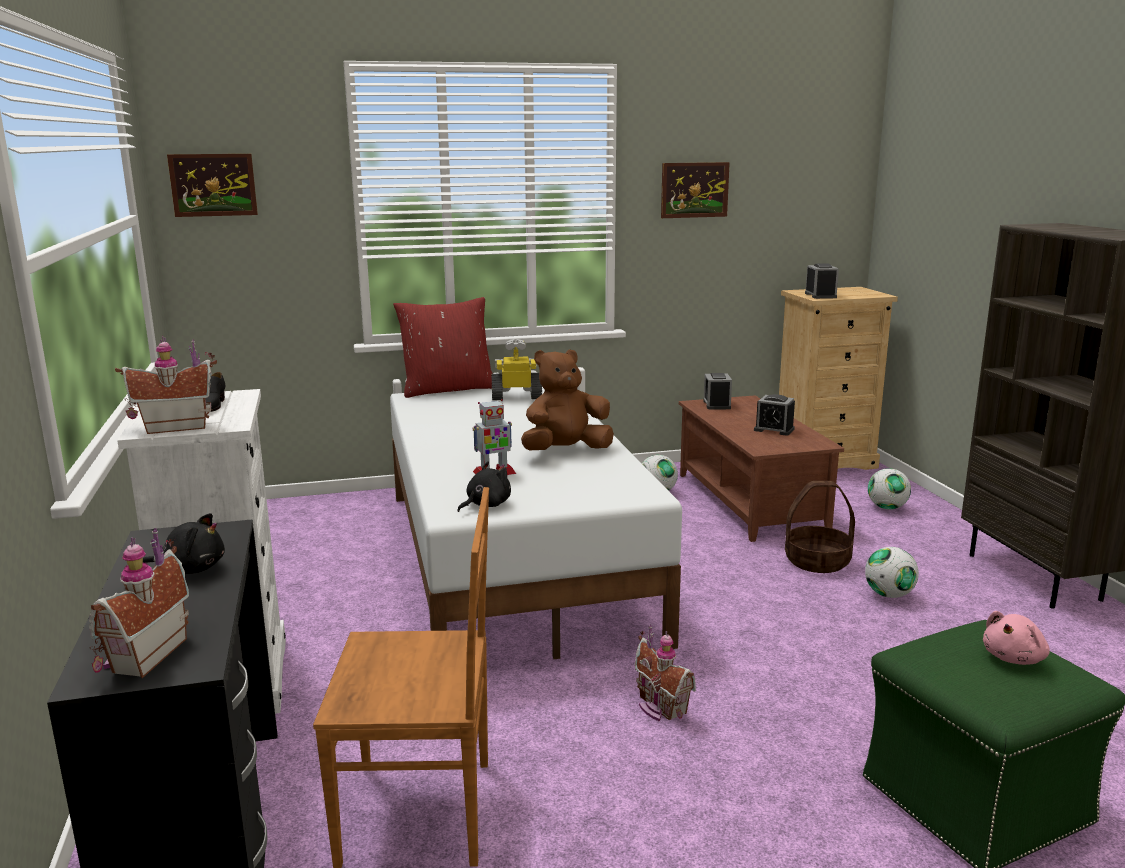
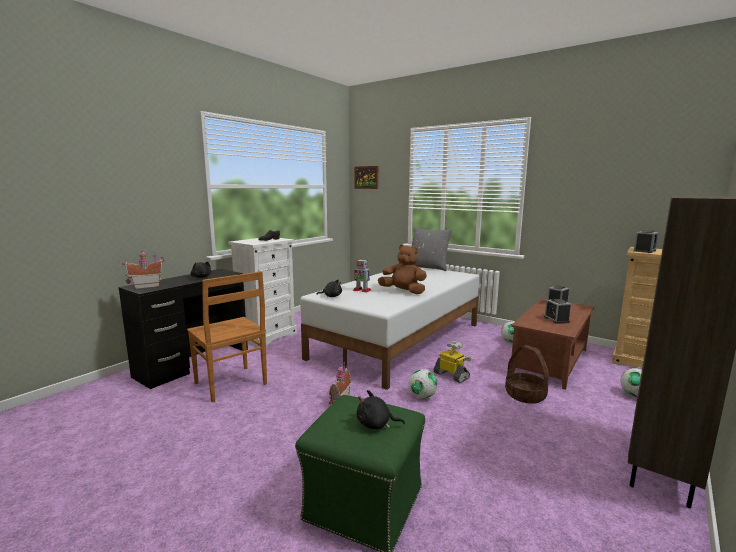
camera: 50 degrees right, 5 degrees down
toy house [115,336,217,434] -> none
red pillow [393,297,493,398] -> grey pillow [412,227,453,271]
toy robot [492,339,542,400] -> toy robot moved to [434,341,471,383]
picture [661,162,730,218] -> none
football [865,547,919,598] -> football moved to [409,369,437,399]
pink plush toy [983,611,1050,665] -> black plush toy [357,390,405,429]

